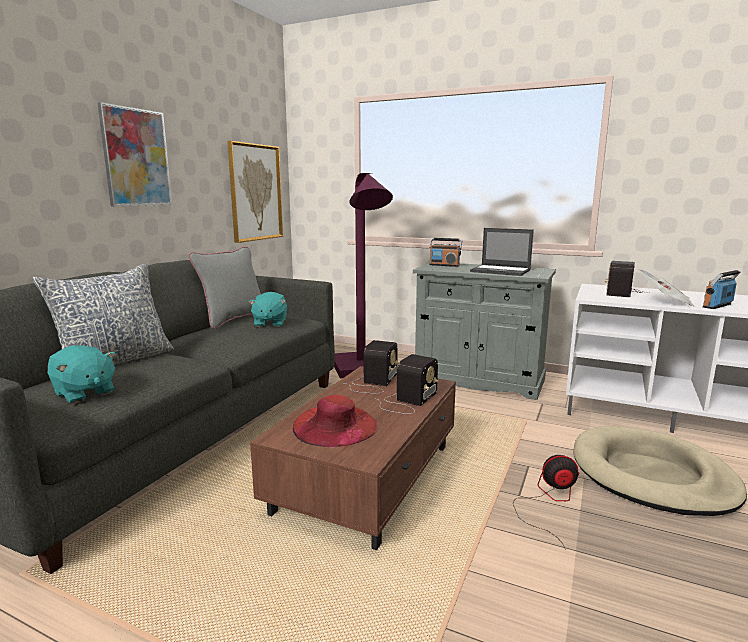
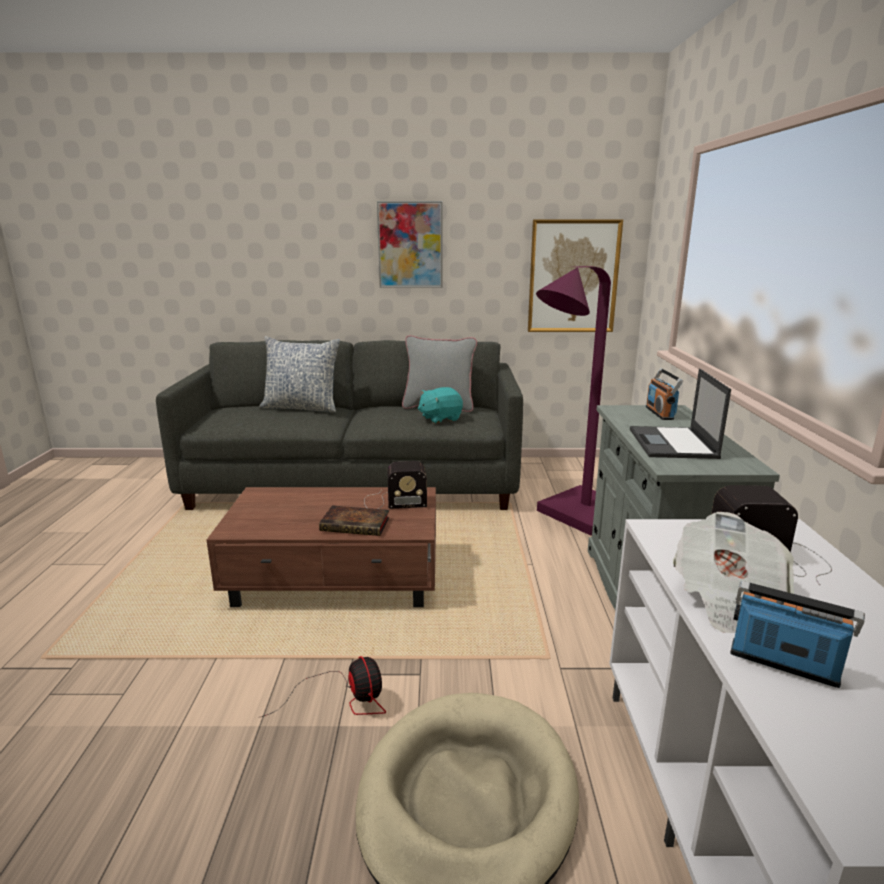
camera: 65 degrees right, 5 degrees up
turquoise plush toy [48,345,116,403] -> none
red hat [293,395,378,447] -> none
radio [374,354,439,414] -> book [319,505,389,536]

